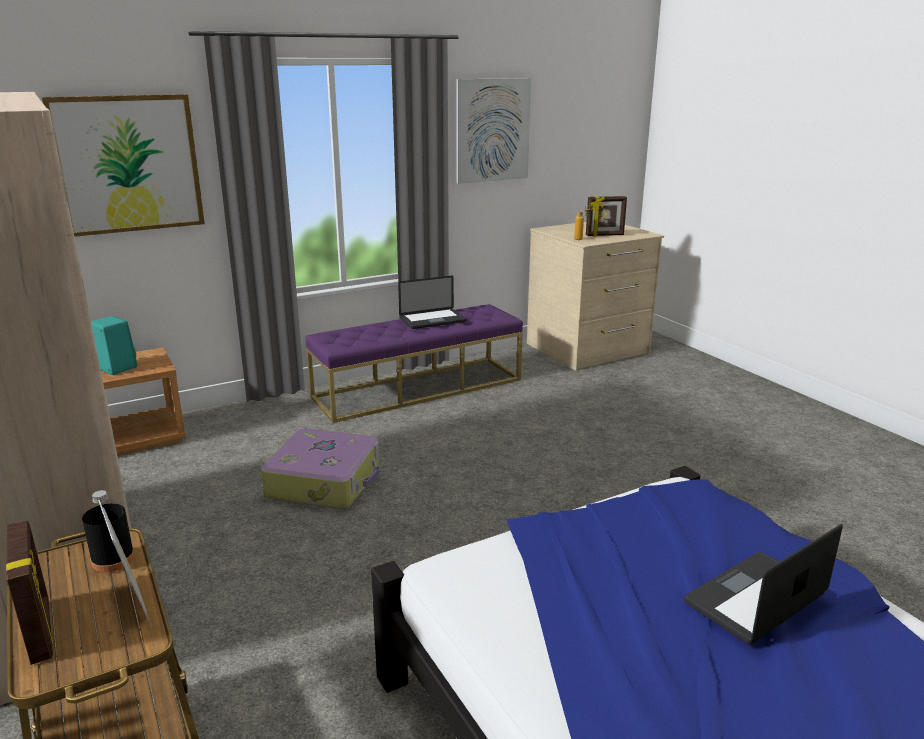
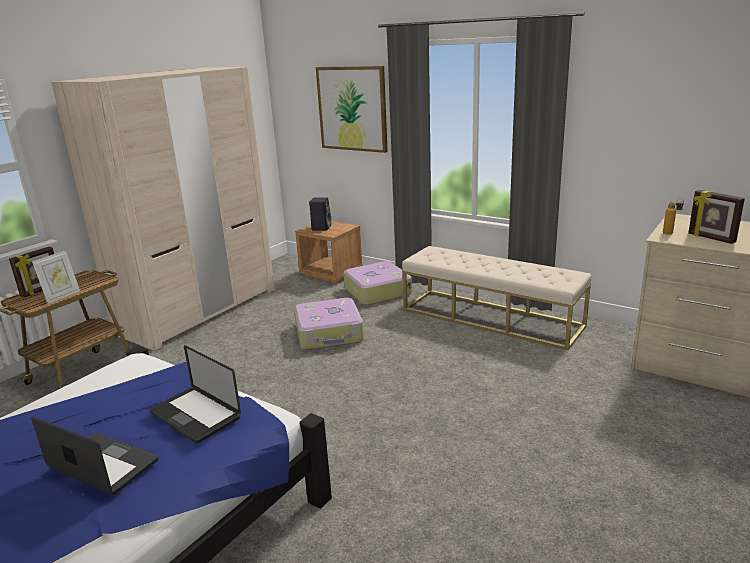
camera: 65 degrees right, 0 degrees up
black bottle [82,490,135,573] -> none
turquoise speaker [91,316,137,375] -> black speaker [309,197,331,231]
purple bench [305,304,523,423] -> beige bench [402,246,591,350]
laptop [398,276,466,329] -> laptop moved to [149,345,241,443]
picture [456,78,531,184] -> none
none -> suitcase [343,261,412,305]

